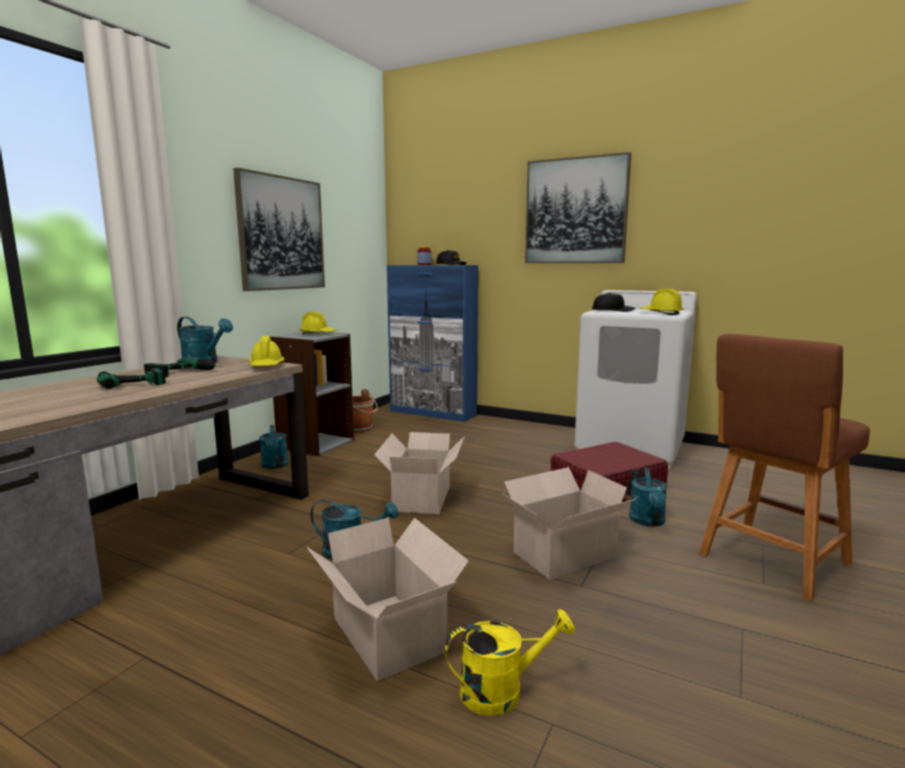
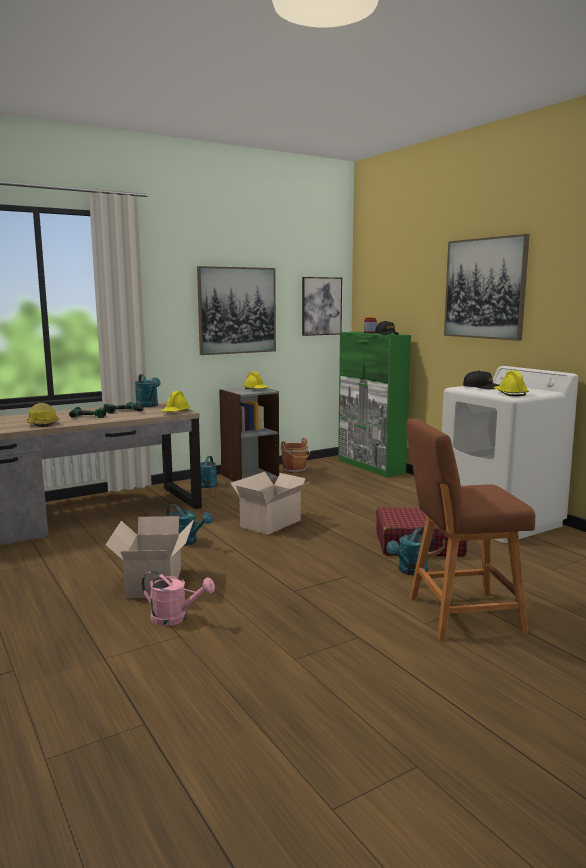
camera: 30 degrees right, 0 degrees up
blue cabinet [387,265,478,422] -> green cabinet [338,332,411,477]
yellow watering can [445,609,575,716] -> pink watering can [141,571,215,626]
cardboard box [503,467,636,580] -> none
none -> hard hat [27,403,59,427]
none -> picture [302,277,342,336]

